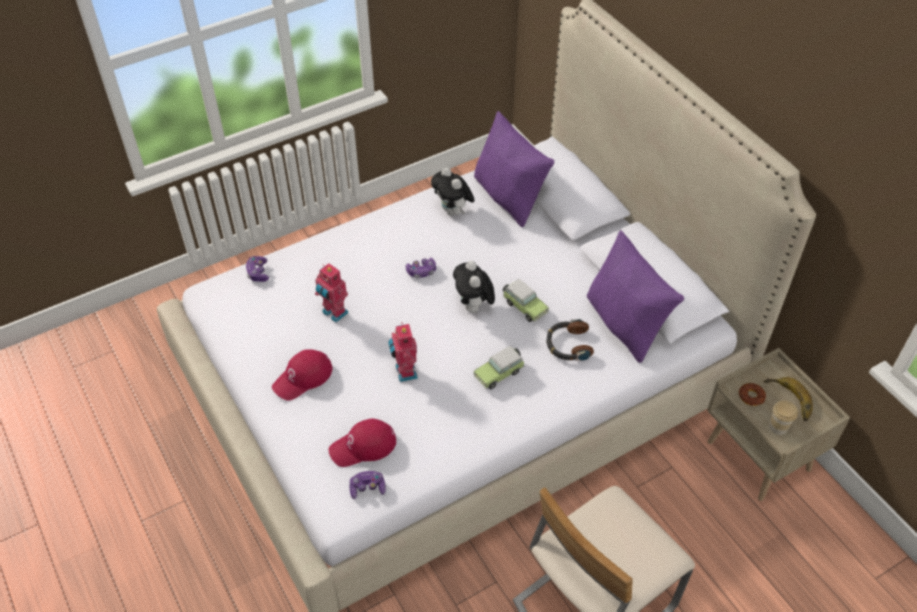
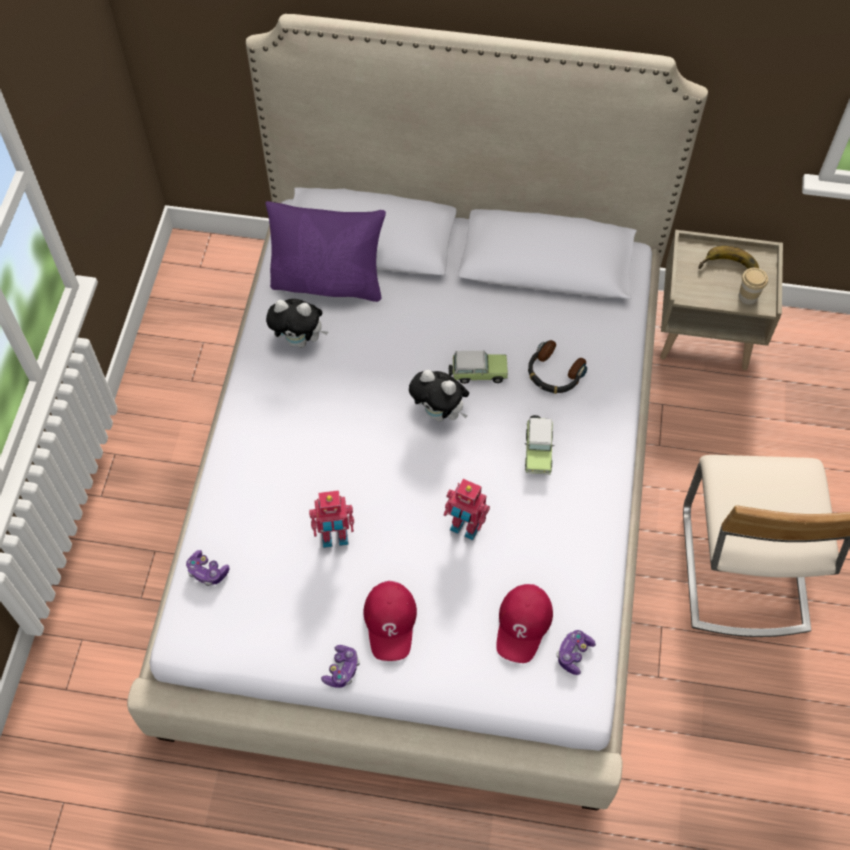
camera: 50 degrees left, 10 degrees up
game controller [406,258,436,278] -> game controller moved to [321,645,360,688]
purple pillow [587,230,684,363] -> none
donut [739,383,766,406] -> none

